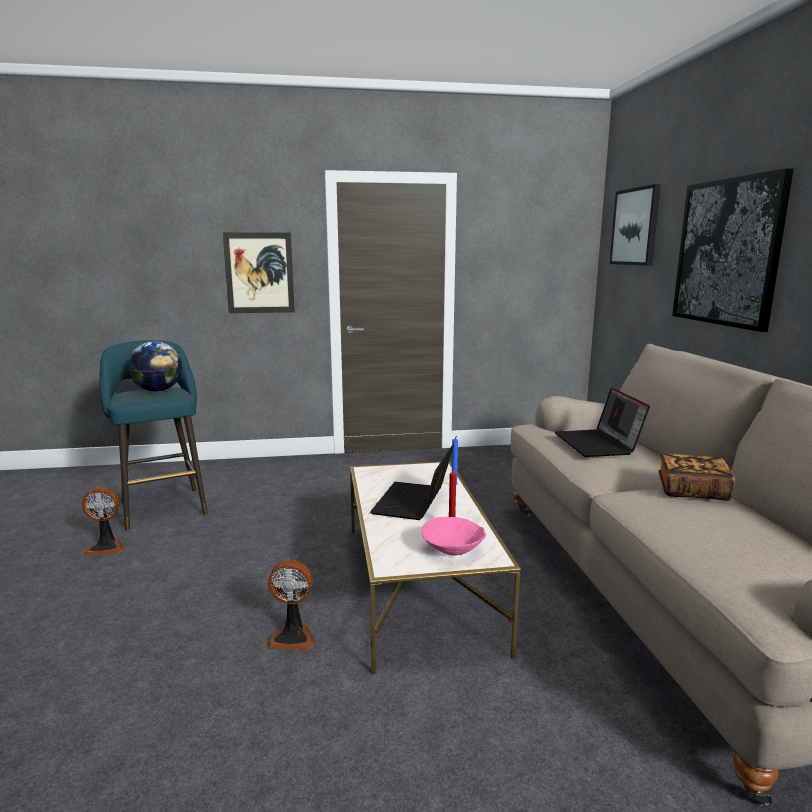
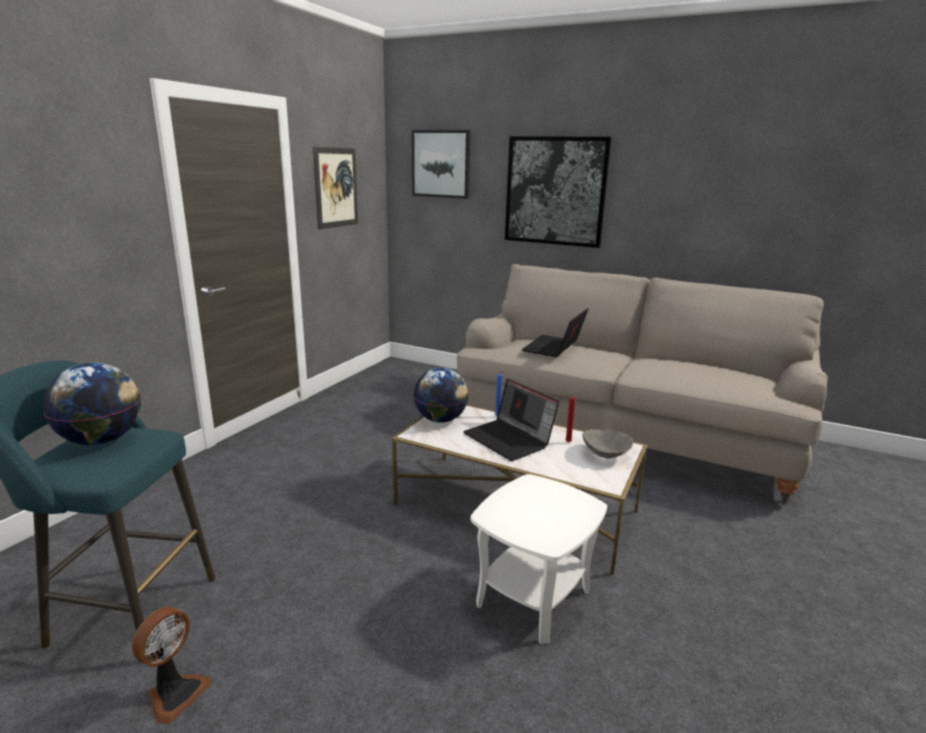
camera: 55 degrees left, 5 degrees up
picture [223,232,295,313] -> picture moved to [313,147,358,229]
fan [267,560,314,650] -> white side table [471,474,607,644]
pink bowl [421,517,486,555] -> grey bowl [582,429,633,459]
laptop [555,387,650,457] -> laptop turned 90 degrees clockwise [522,308,588,357]
book [659,453,735,501] -> none
none -> globe [413,368,469,423]

